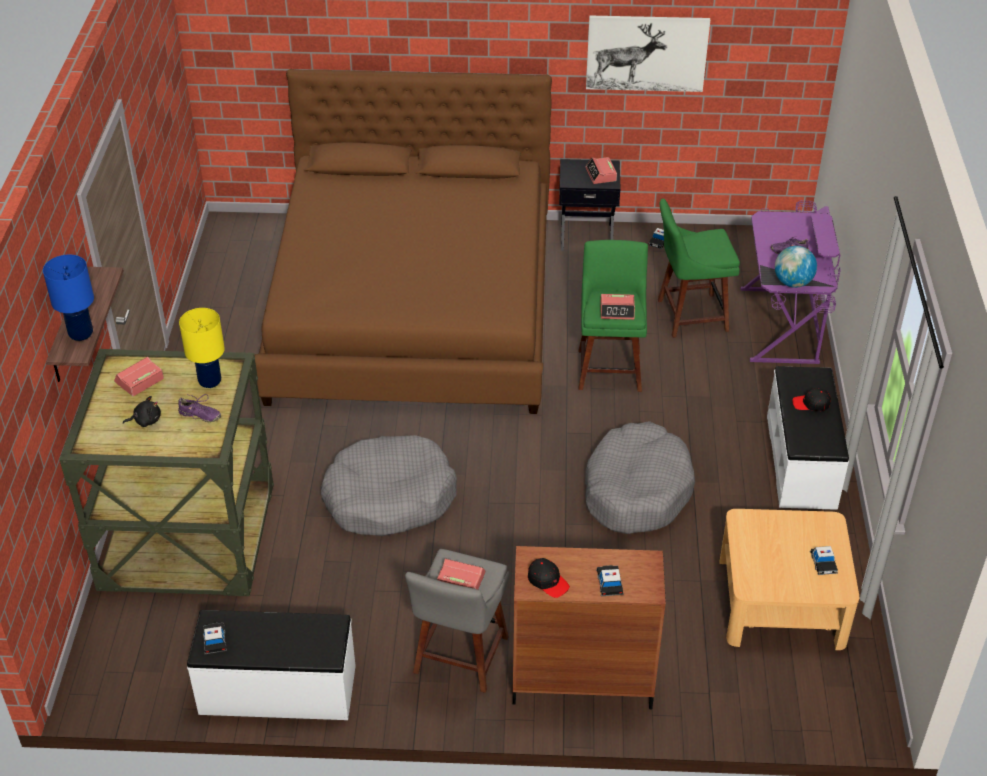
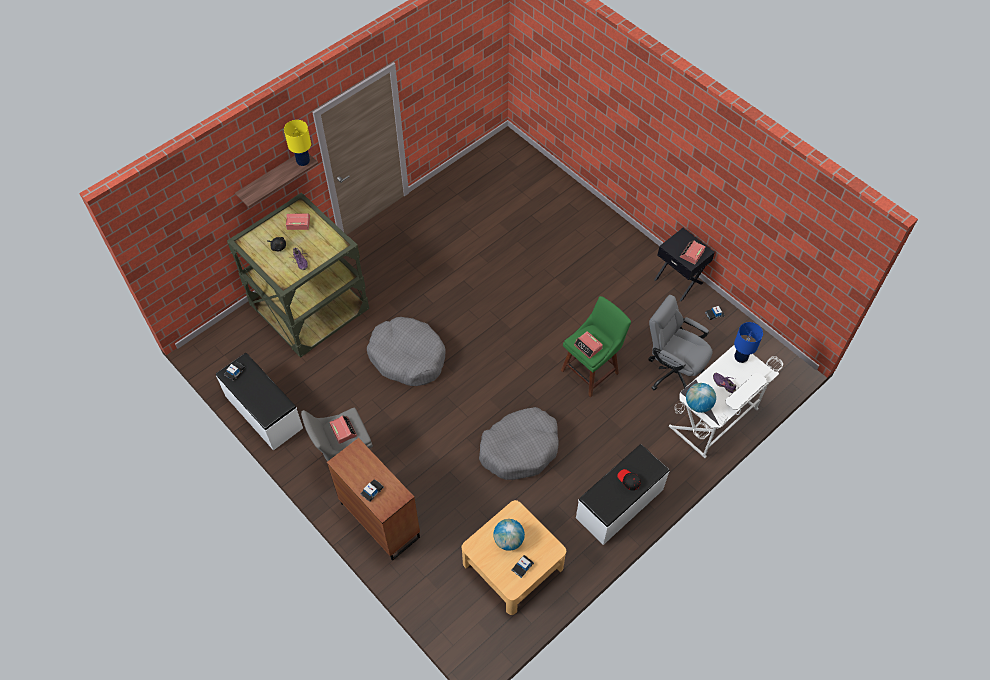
camera: 45 degrees right, 15 degrees up
blue table lamp [43,255,94,341] -> blue table lamp moved to [734,322,763,363]
yellow table lamp [179,308,225,388] -> yellow table lamp moved to [284,120,311,166]
brown bed [254,69,552,414] -> none
black cap [528,558,570,598] -> none
picture [586,16,710,92] -> none
green stool [658,199,740,338] -> grey office chair [648,295,713,391]
purple desk [741,201,841,364] -> white desk [669,345,783,458]
none -> globe [493,519,525,551]

